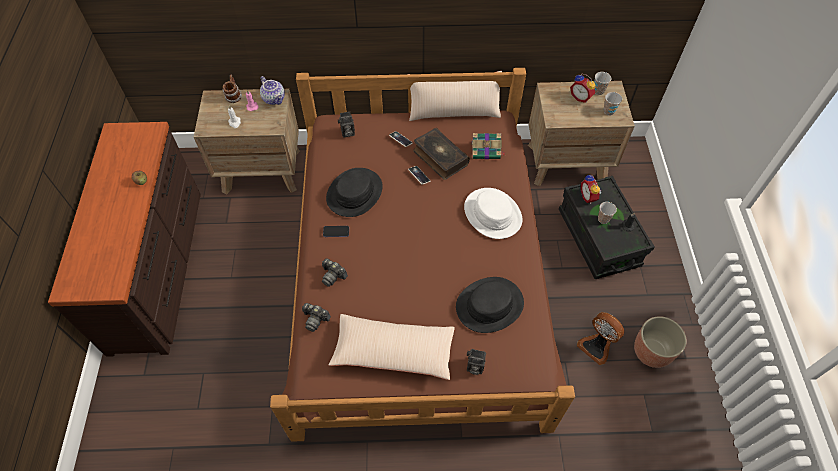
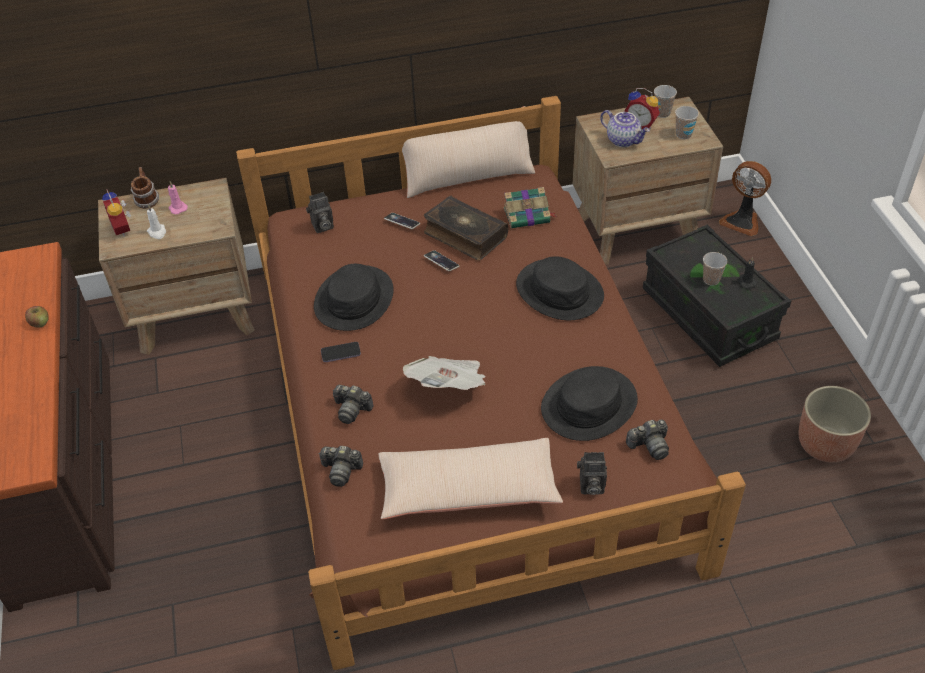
camera: 10 degrees left, 10 degrees down
teapot [260,76,285,105] -> teapot moved to [600,110,650,147]
white hat [464,188,522,239] -> black hat [516,256,604,320]
fan [577,312,624,365] -> fan moved to [719,161,771,236]
alarm clock [581,175,601,204] -> alarm clock moved to [102,190,131,237]
none -> newspaper [403,356,486,390]
none -> camera [626,420,669,460]

